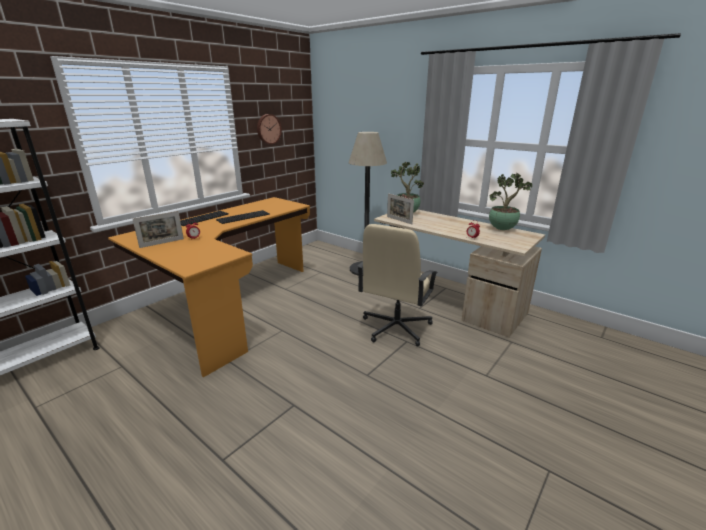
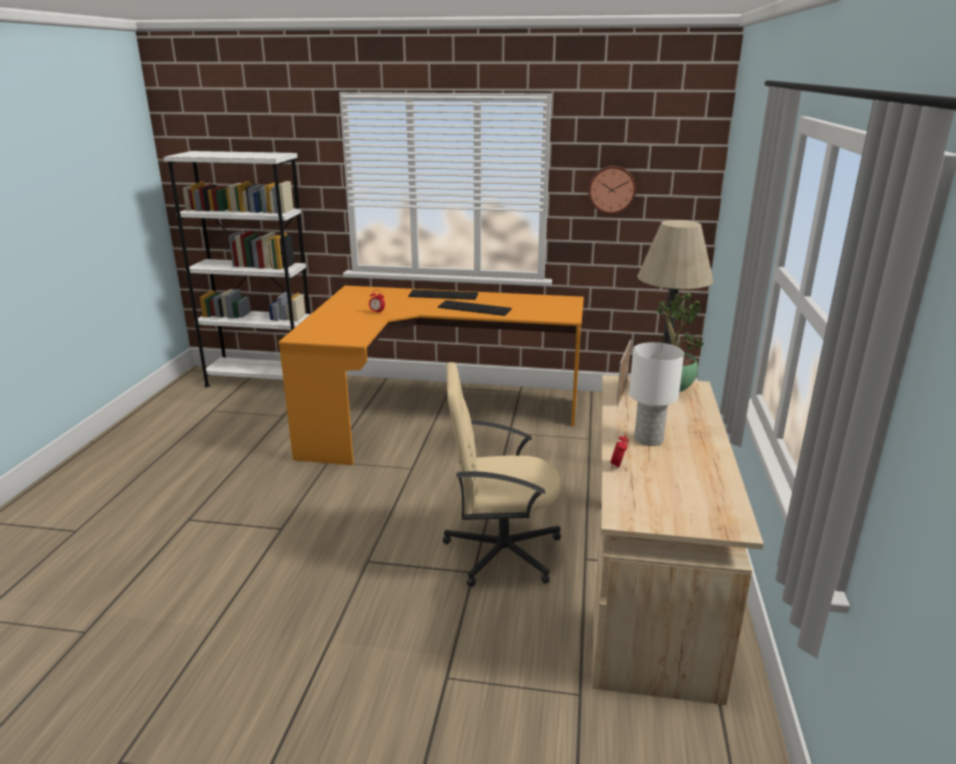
camera: 60 degrees right, 0 degrees up
picture frame [132,211,184,248] -> none
potted plant [489,173,532,230] -> none
none -> white table lamp [629,342,684,446]

